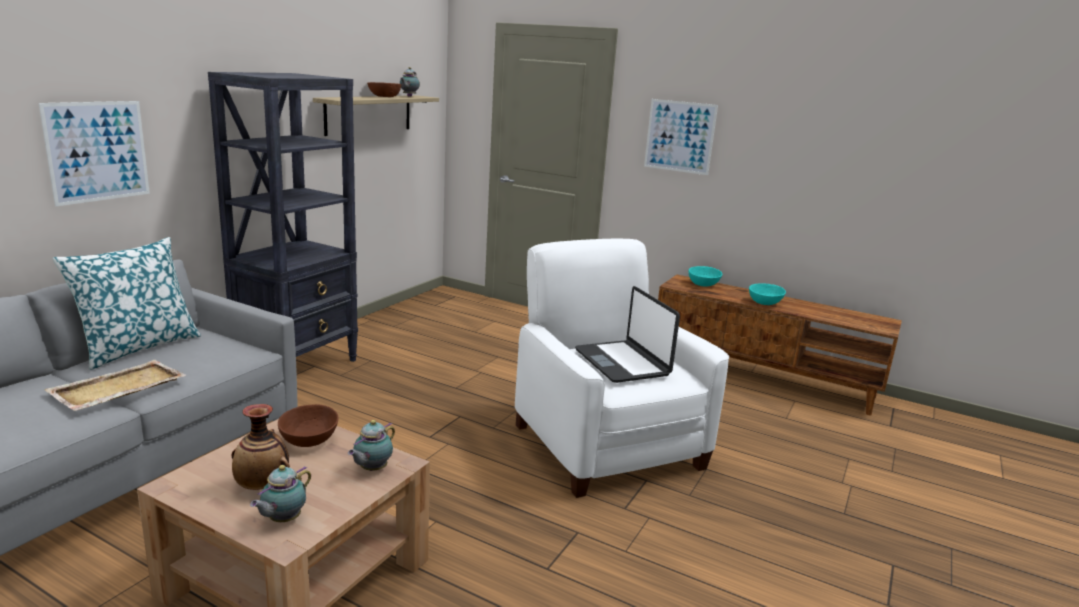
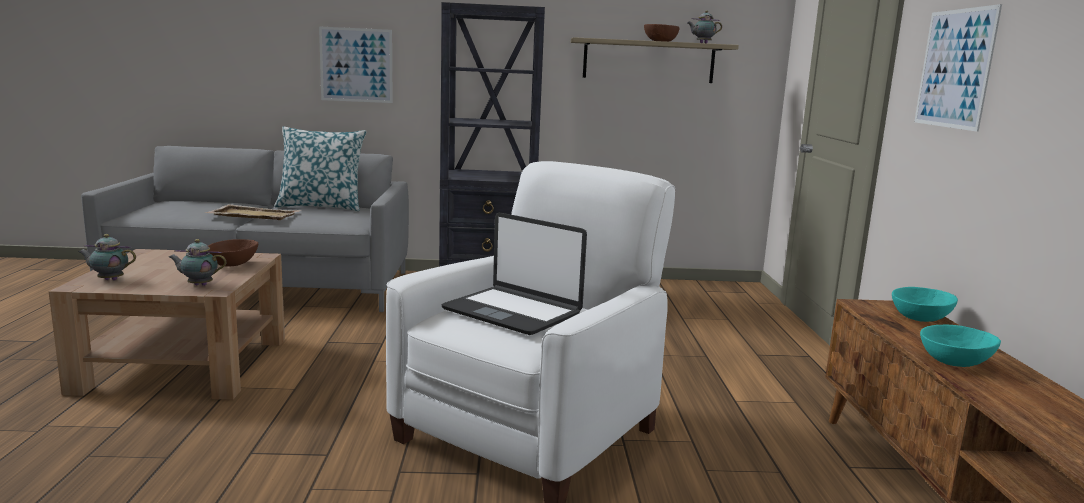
camera: 60 degrees right, 5 degrees down
vase [231,404,290,490] -> none
laptop [575,286,680,383] -> laptop turned 90 degrees counterclockwise [441,212,587,335]

